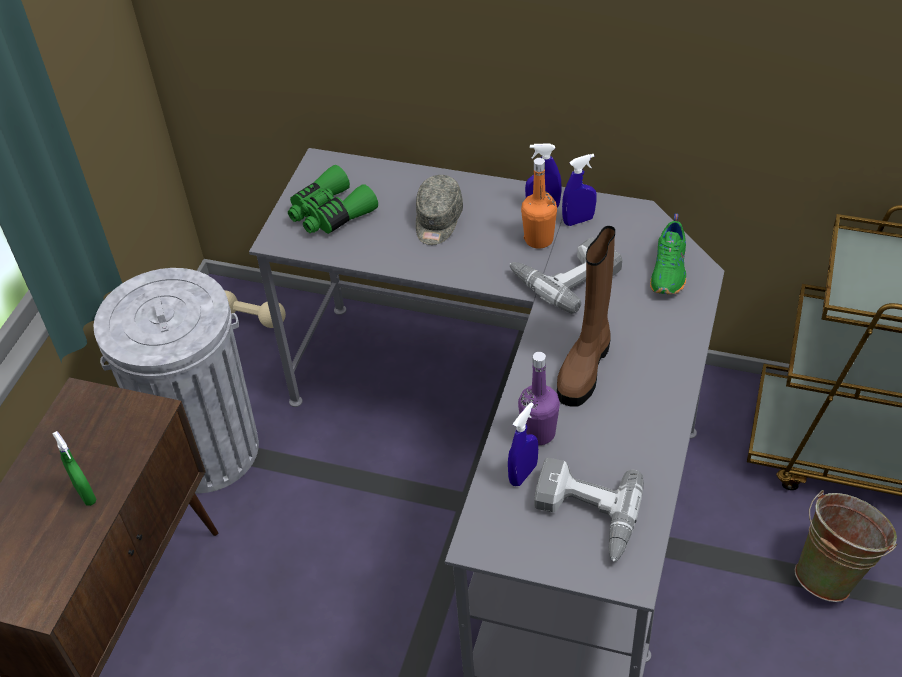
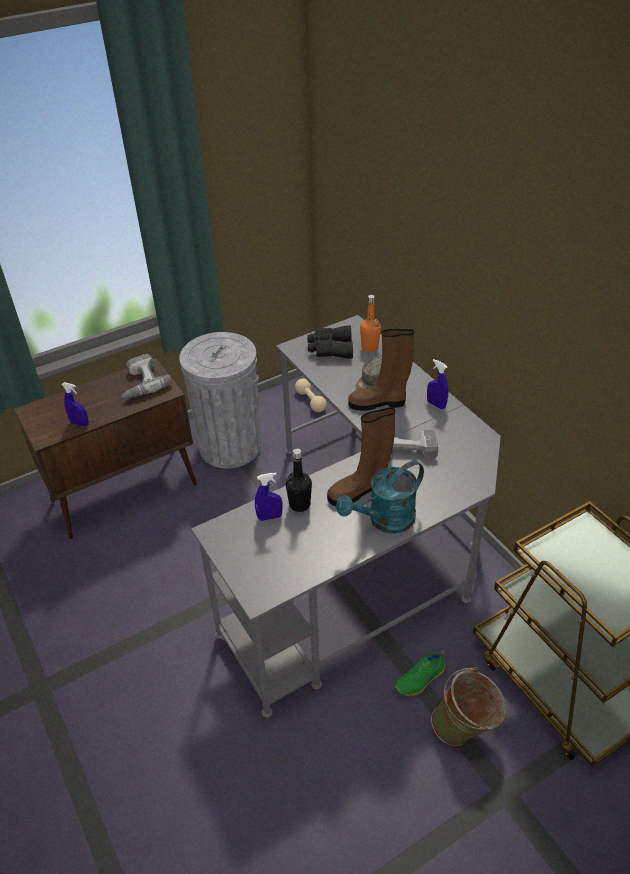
camera: 40 degrees right, 5 degrees down
green spray bottle [52,431,96,506] -> none
green binoculars [288,165,378,234] -> black binoculars [307,325,353,359]
purple bottle [518,352,560,445] -> black bottle [286,449,312,512]
orange bottle [521,158,557,249] -> orange bottle moved to [360,295,381,352]
power drill [534,458,644,562] -> power drill moved to [121,354,172,398]
blue spray bottle [562,154,597,226] -> blue spray bottle moved to [62,382,89,427]
green shoe [650,214,686,294] -> green shoe moved to [395,650,445,696]
none -> turquoise watering can [336,460,424,534]
none -> brown boot [348,329,414,411]

